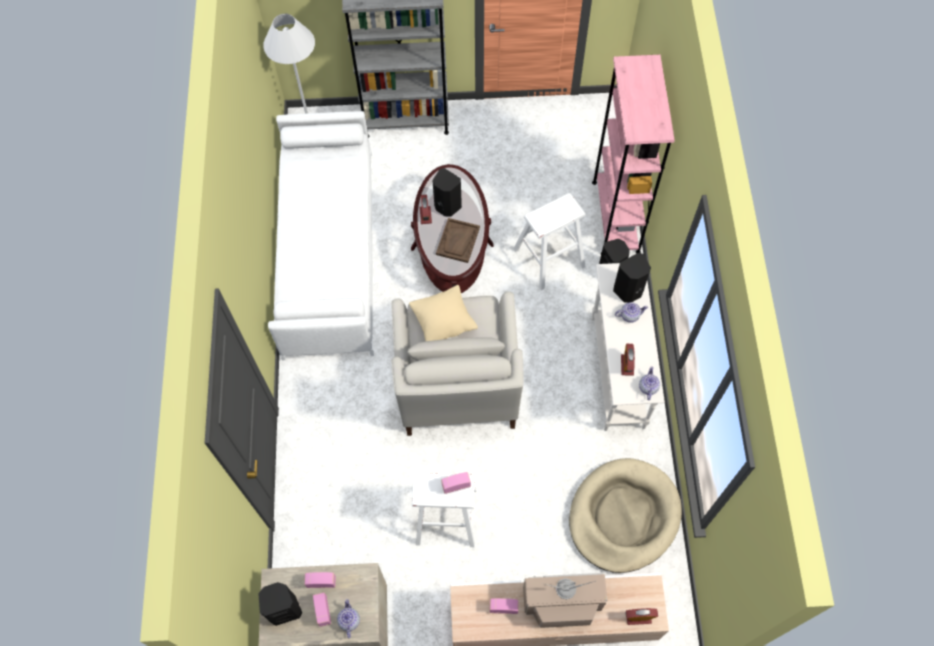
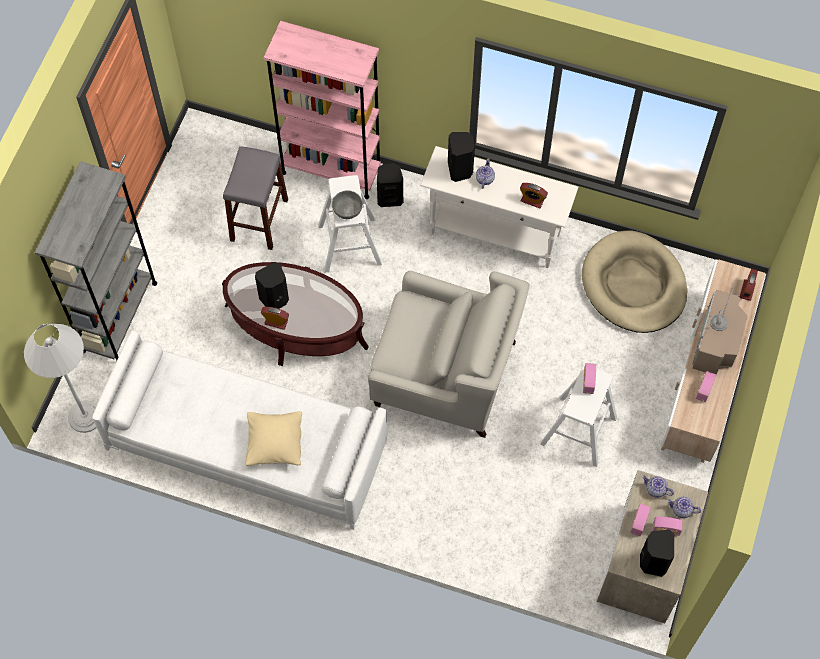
camera: 70 degrees left, 0 degrees up
beige pillow [409,285,478,341] -> beige pillow moved to [245,411,302,466]
brown tray [436,218,480,263] -> none
teapot [639,366,660,400] -> teapot moved to [642,476,674,498]
none -> grey stool [223,146,288,250]
none -> grey bowl [332,190,363,219]

